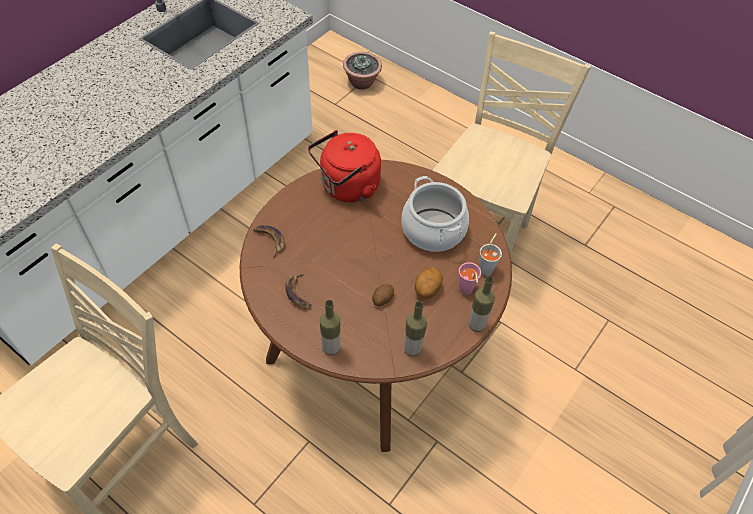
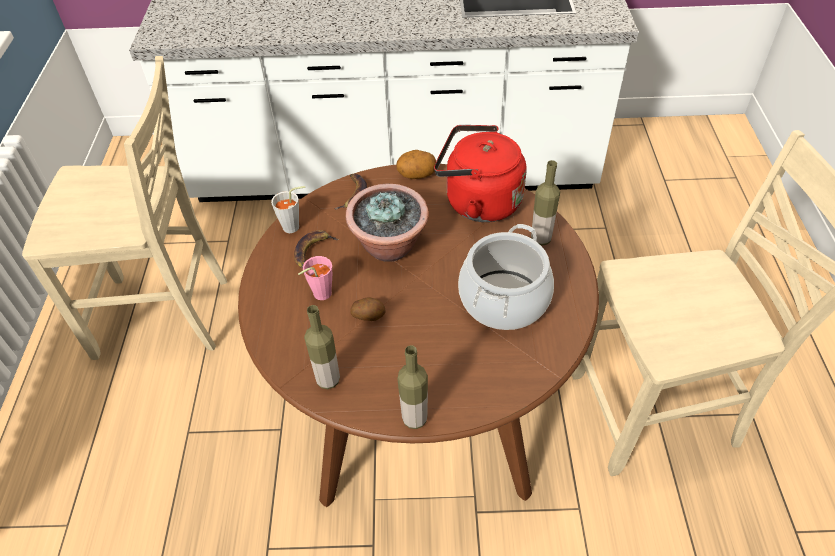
camera: 55 degrees right, 5 degrees down
bottle [320,300,340,355] -> bottle moved to [531,160,560,246]
potted plant [343,52,382,90] -> potted plant moved to [346,184,429,262]
potato [415,267,443,298] -> potato moved to [396,150,436,179]
pink cup [458,262,481,295] -> pink cup moved to [298,256,332,300]
grey cup [479,233,502,276] -> grey cup moved to [271,186,306,233]

